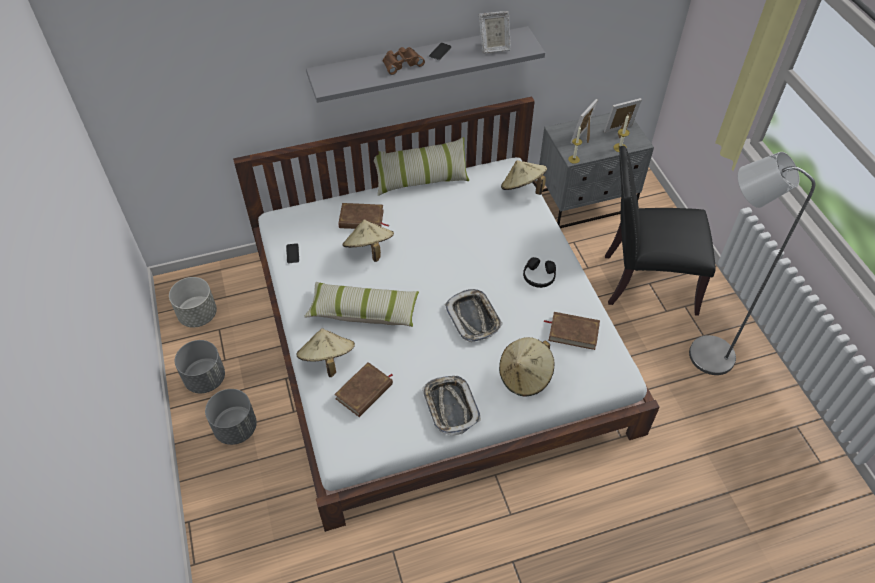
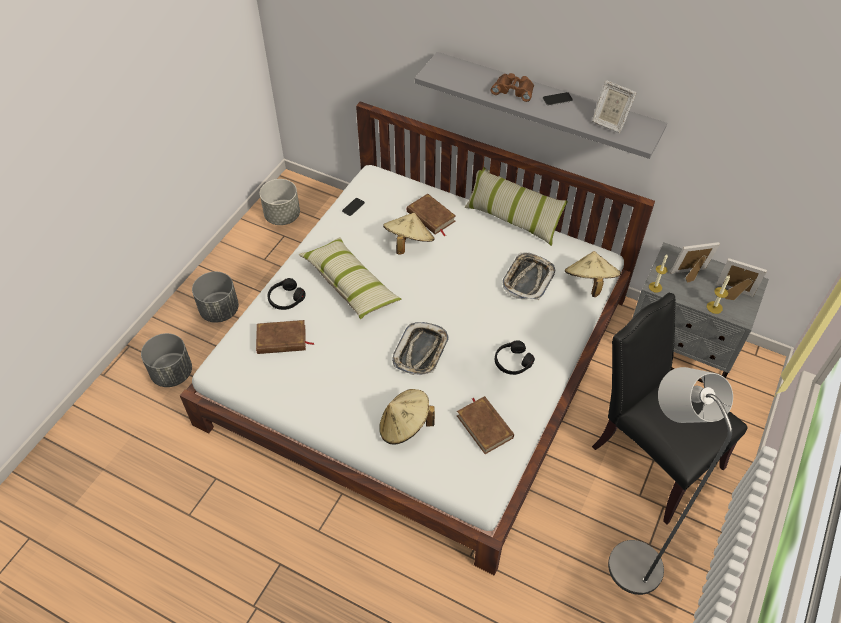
camera: 45 degrees right, 0 degrees up
grey planter [175,340,225,393] -> grey planter moved to [141,333,192,387]
beige hat [296,328,355,377] -> black headphones [267,278,306,310]
tray [422,376,481,436] -> tray moved to [502,253,555,300]

